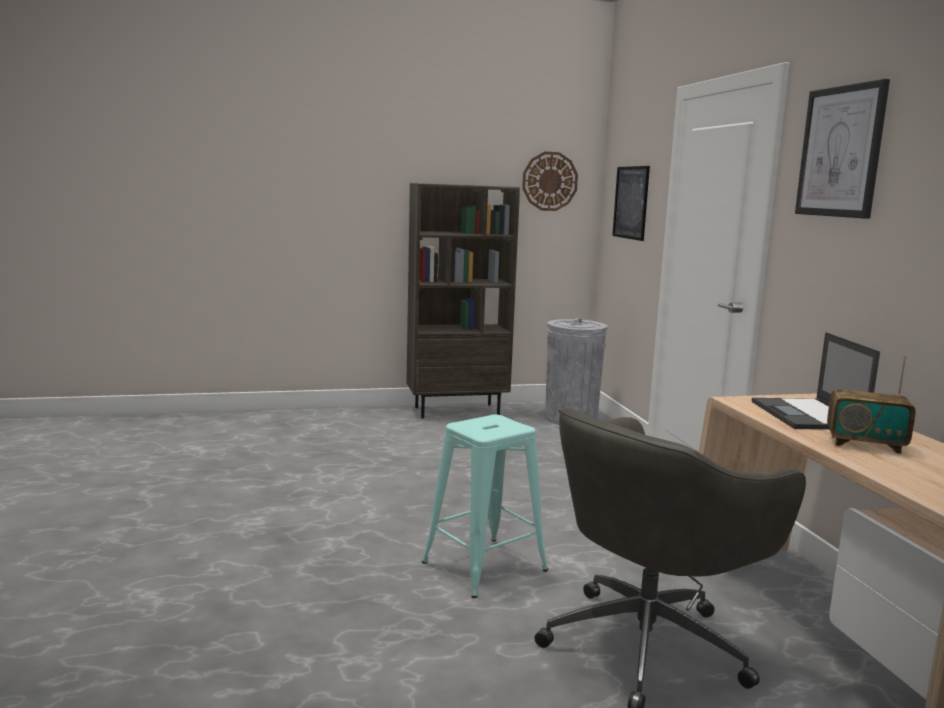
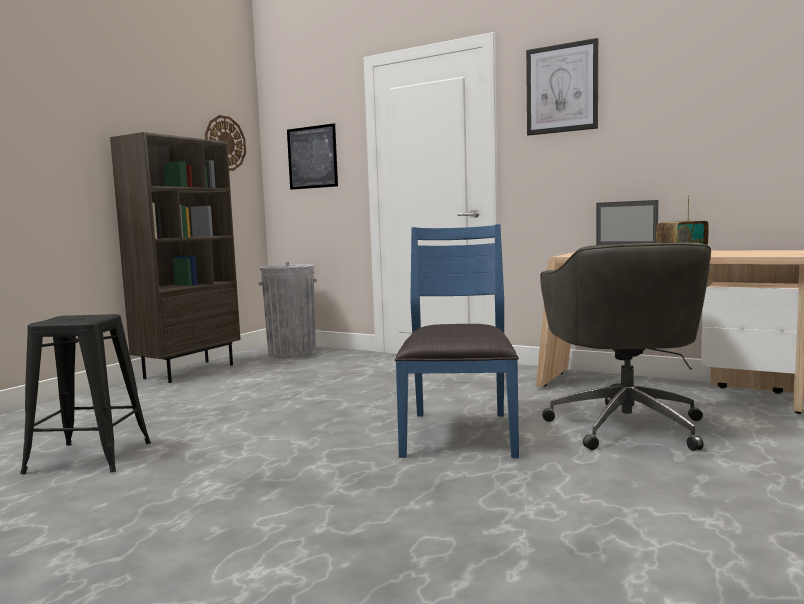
camera: 45 degrees left, 5 degrees down
turquoise stool [422,415,548,598] -> blue chair [395,224,519,458]
none -> black stool [20,314,151,474]

